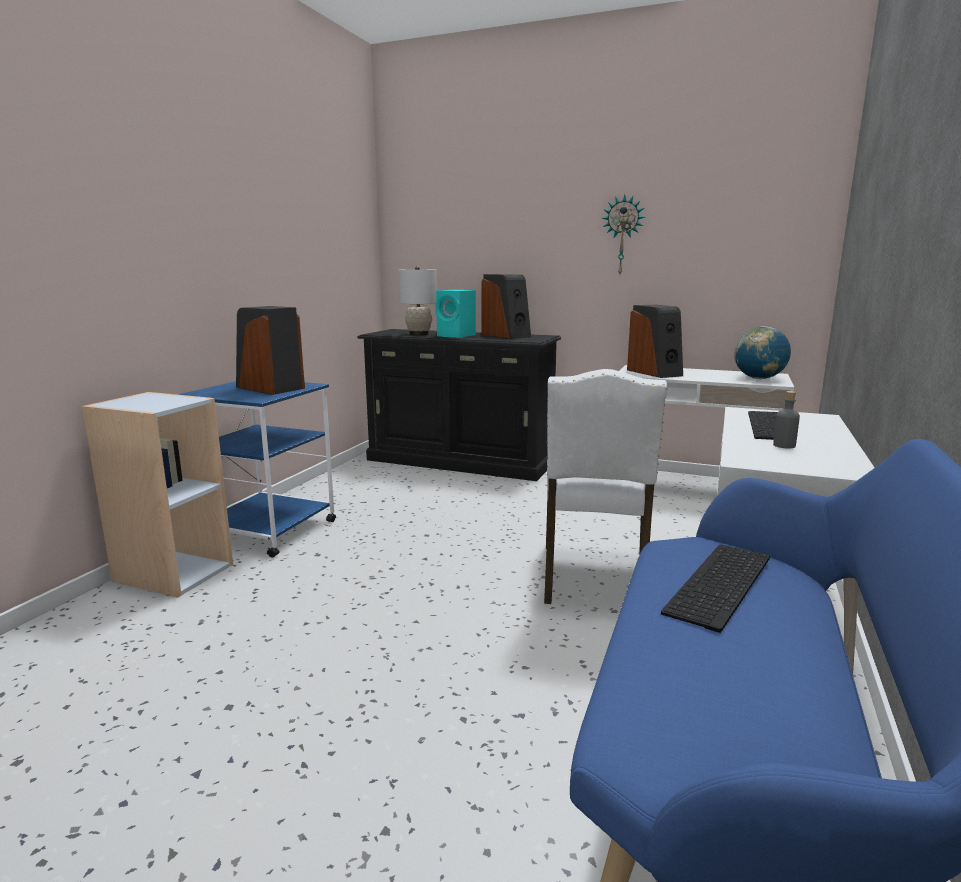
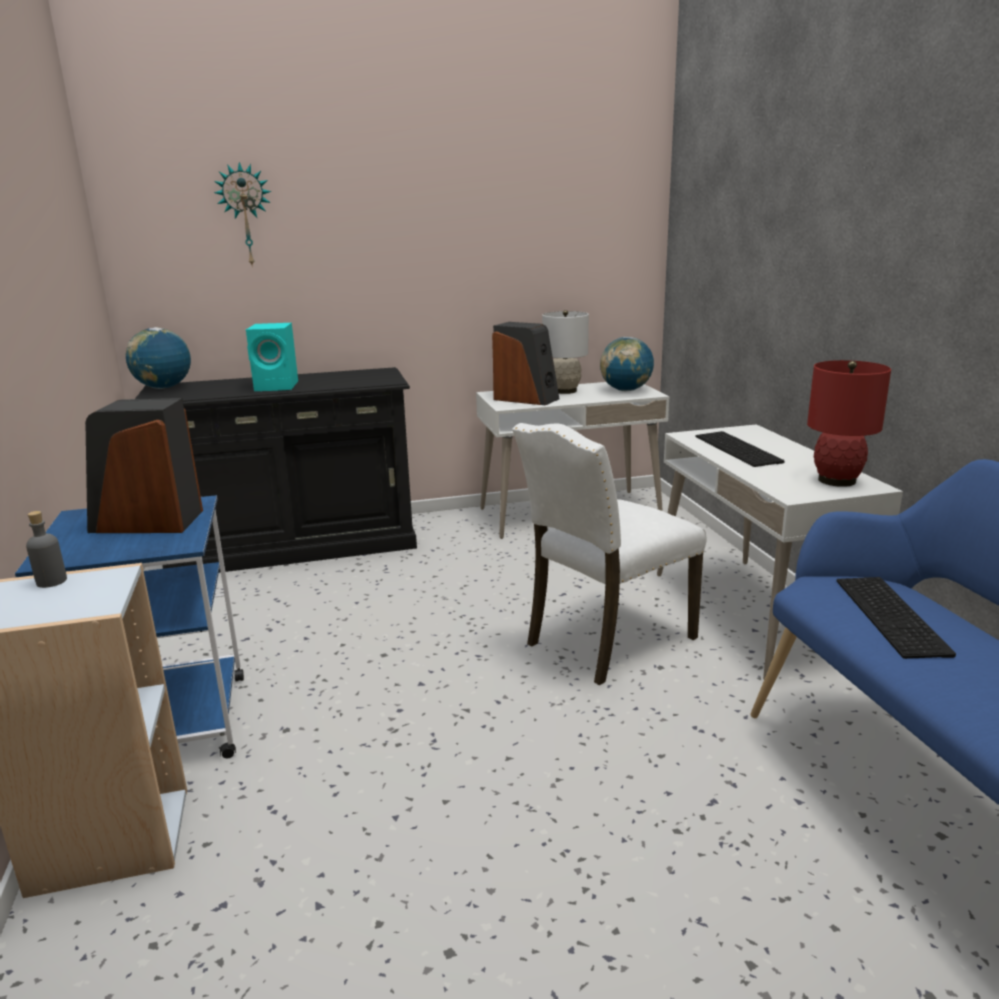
camera: 35 degrees left, 5 degrees up
white table lamp [398,266,437,335] -> white table lamp moved to [542,310,589,394]
speaker [481,274,531,339] -> none
white chair [544,369,667,604] -> white chair turned 75 degrees clockwise [512,423,706,685]
wall clock [602,195,645,274] -> wall clock moved to [214,162,271,267]
grey bottle [773,391,800,449] -> grey bottle moved to [26,511,67,588]
none -> globe [126,327,191,389]
none -> red table lamp [807,360,891,487]

